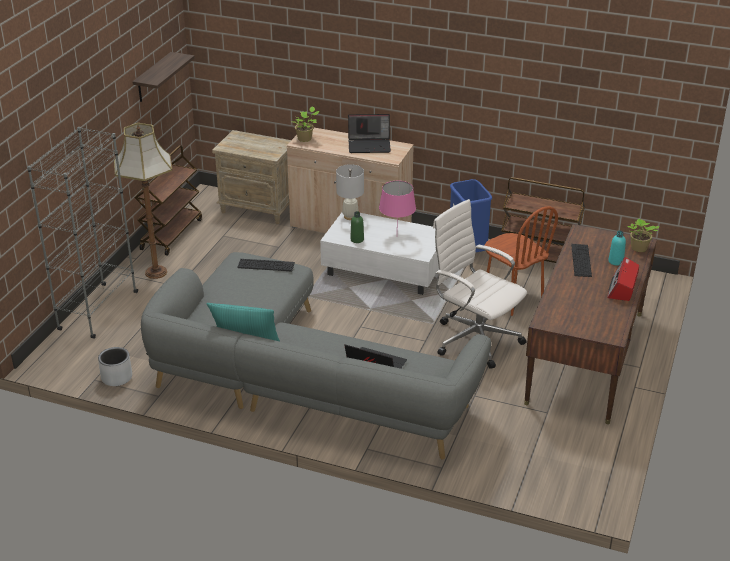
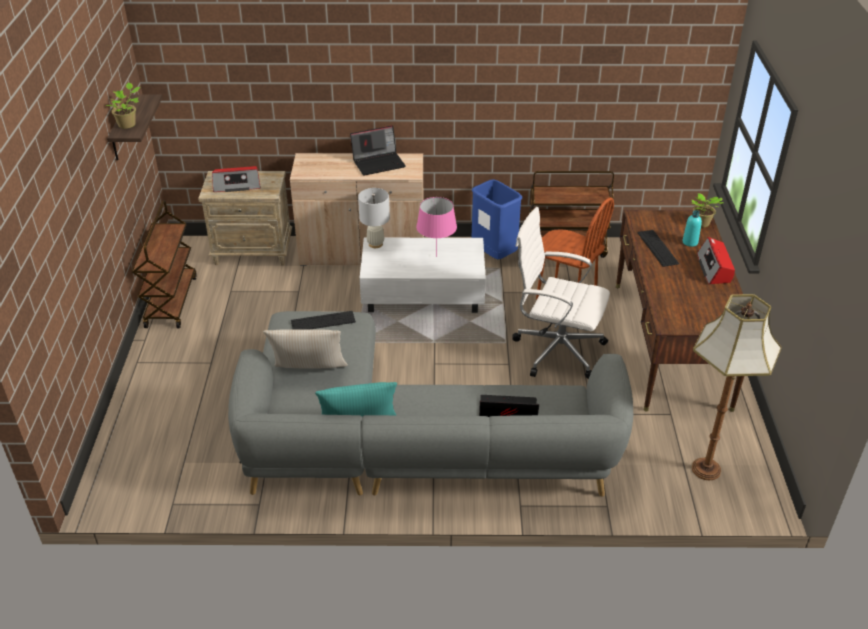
camera: 20 degrees left, 5 degrees up
grey bookcase [27,127,138,339] -> none
grey planter [98,347,132,386] -> none
floor lamp [114,123,172,279] -> floor lamp moved to [692,294,782,480]
potted plant [291,106,320,142] -> potted plant moved to [106,82,140,129]
green bottle [350,211,364,243] -> none
none -> radio [212,166,261,192]
none -> beige pillow [263,329,348,368]

